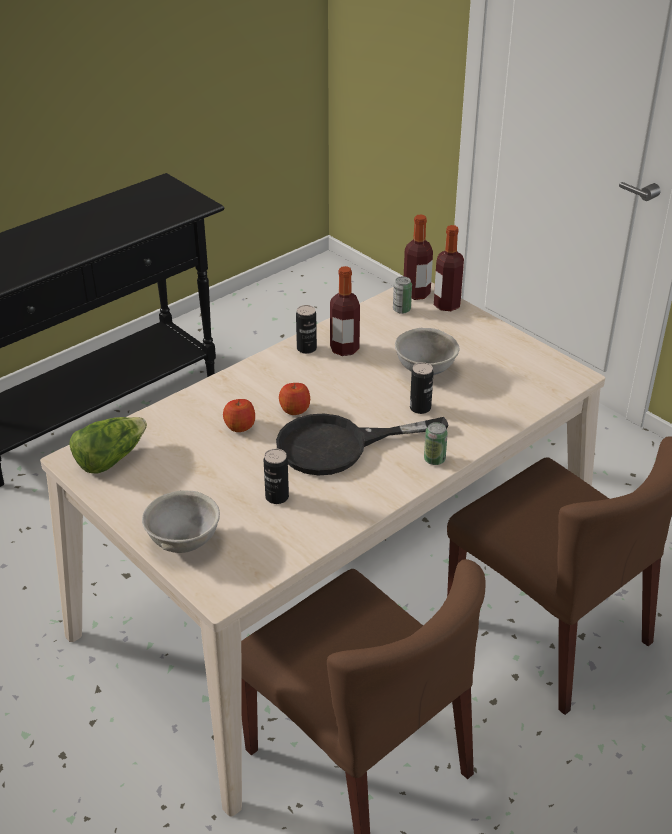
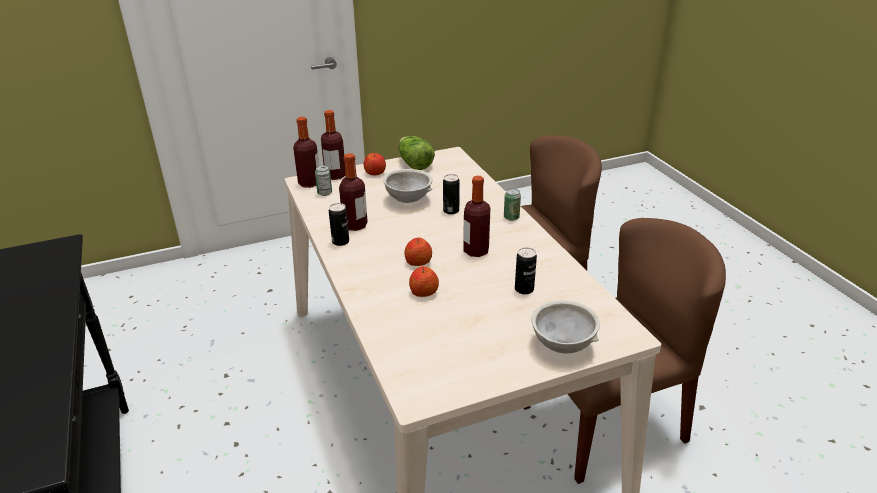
camera: 70 degrees left, 5 degrees down
lettuce [69,417,147,474] -> lettuce moved to [398,136,435,170]
black frying pan [276,413,449,475] -> bottle [463,176,491,257]
none -> apple [364,153,386,175]

